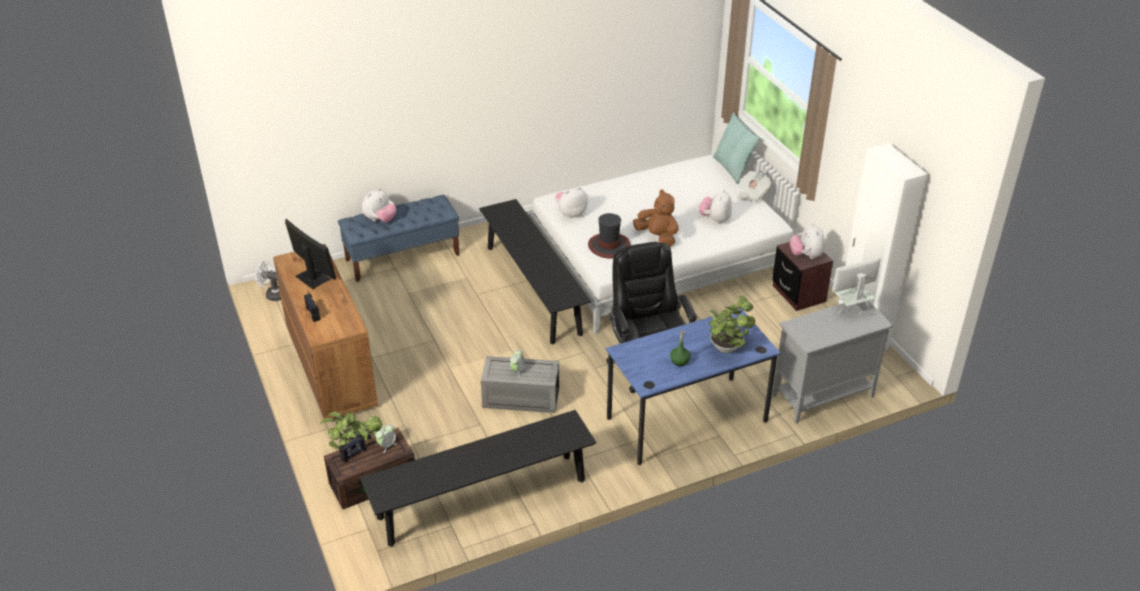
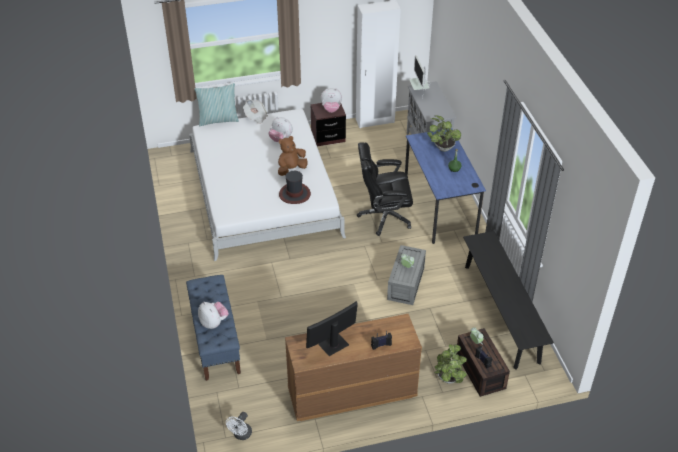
camera: 80 degrees left, 5 degrees up
black bench [479,199,591,345] -> none
plush toy [555,187,588,218] -> none

